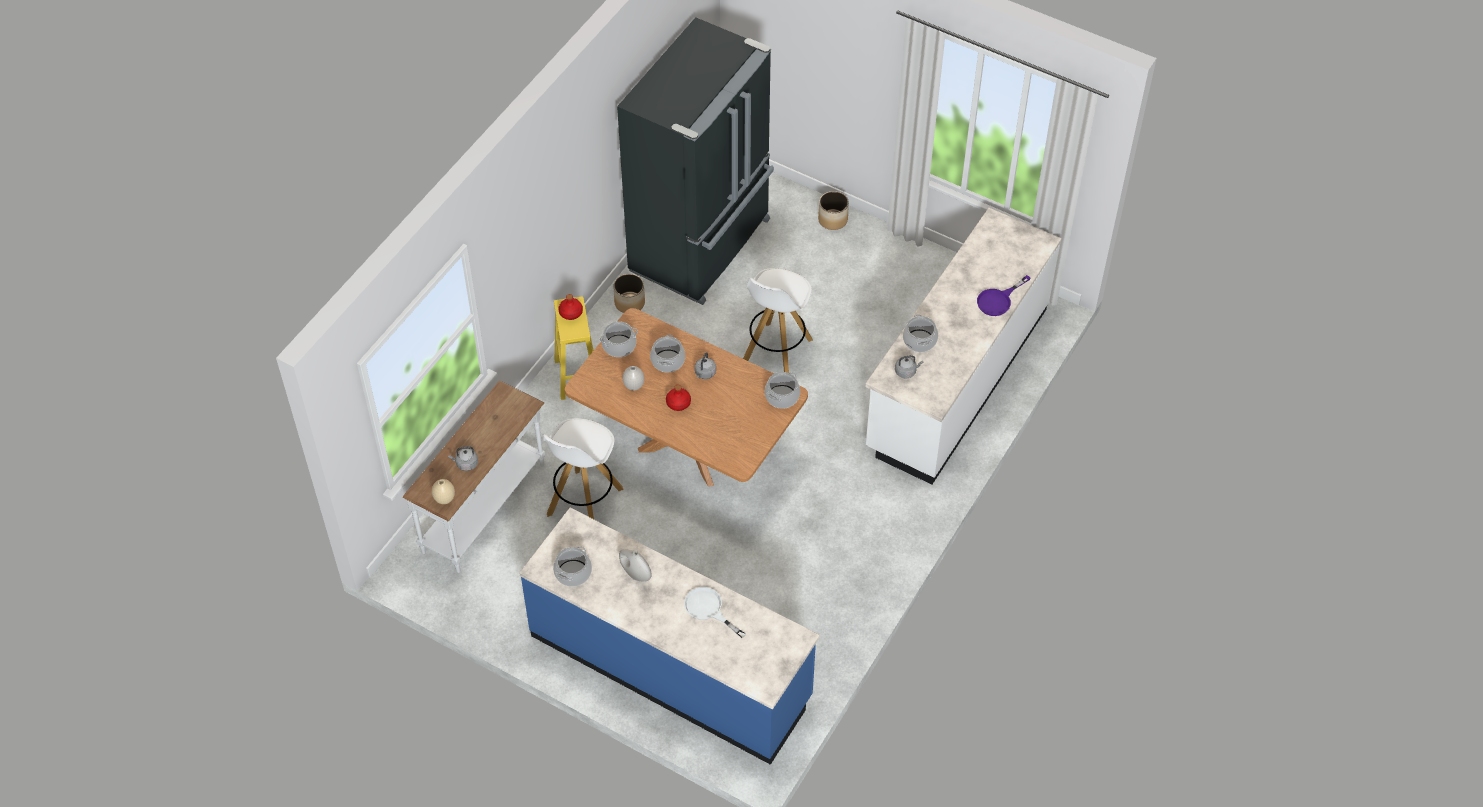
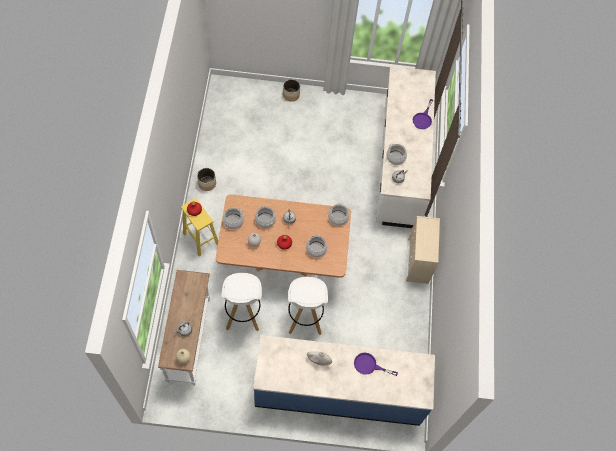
camera: 30 degrees left, 10 degrees up
cooking pot [553,546,592,587] -> cooking pot moved to [306,234,327,258]
black fridge [617,17,774,305] -> none
white frying pan [684,587,746,639] -> purple frying pan [354,353,398,376]
white stool [743,268,813,373] -> white stool moved to [288,277,328,335]
none -> beige dresser [406,216,440,284]

